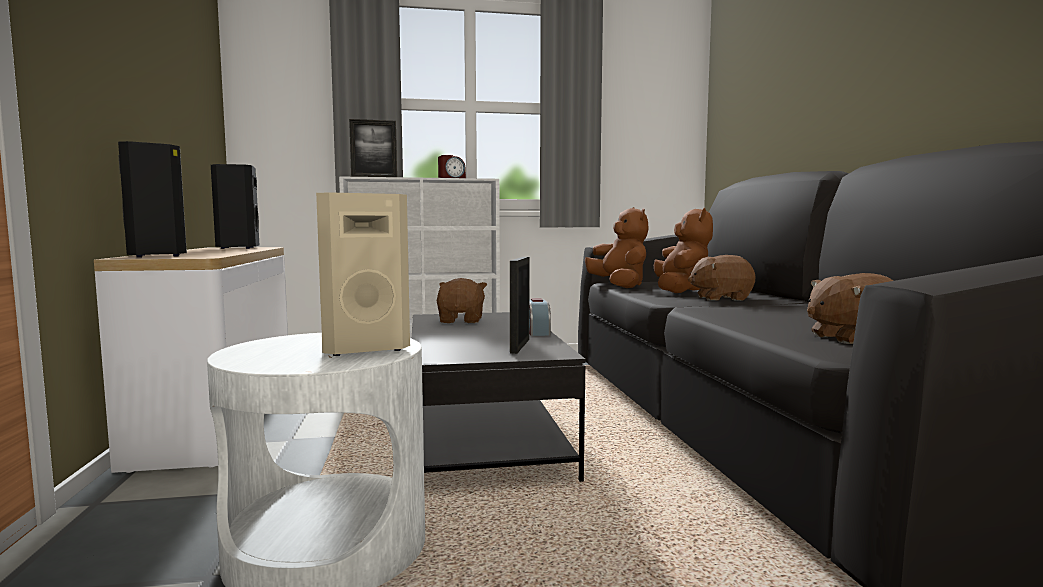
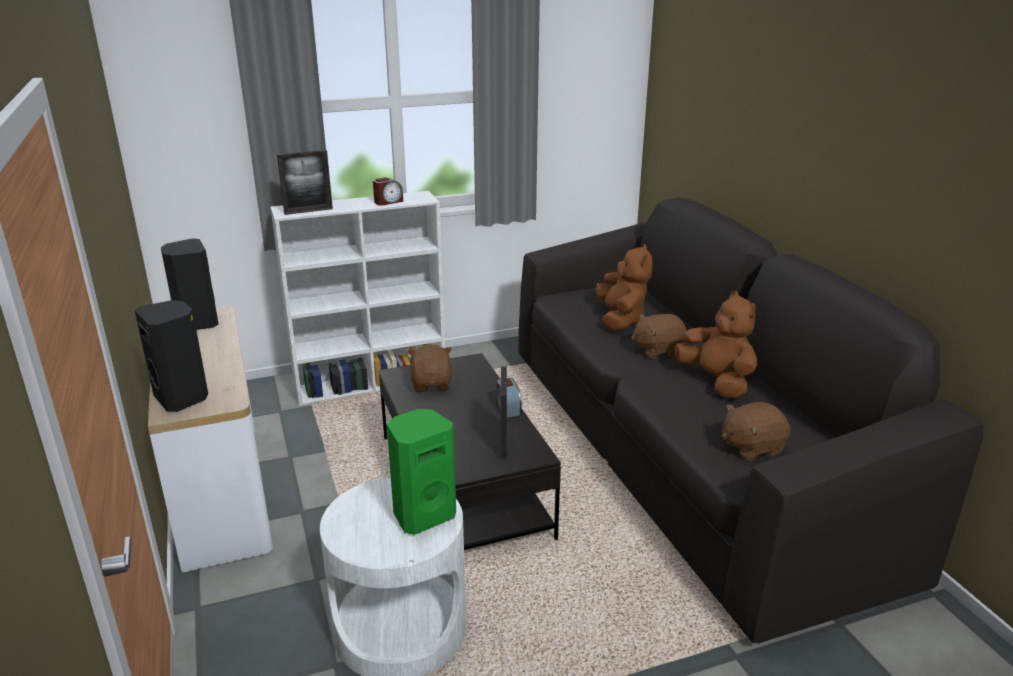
camera: 10 degrees left, 20 degrees up
beige speaker [316,192,410,356] -> green speaker [387,409,456,535]
brown plush toy [585,207,649,288] -> brown plush toy moved to [674,291,757,398]

